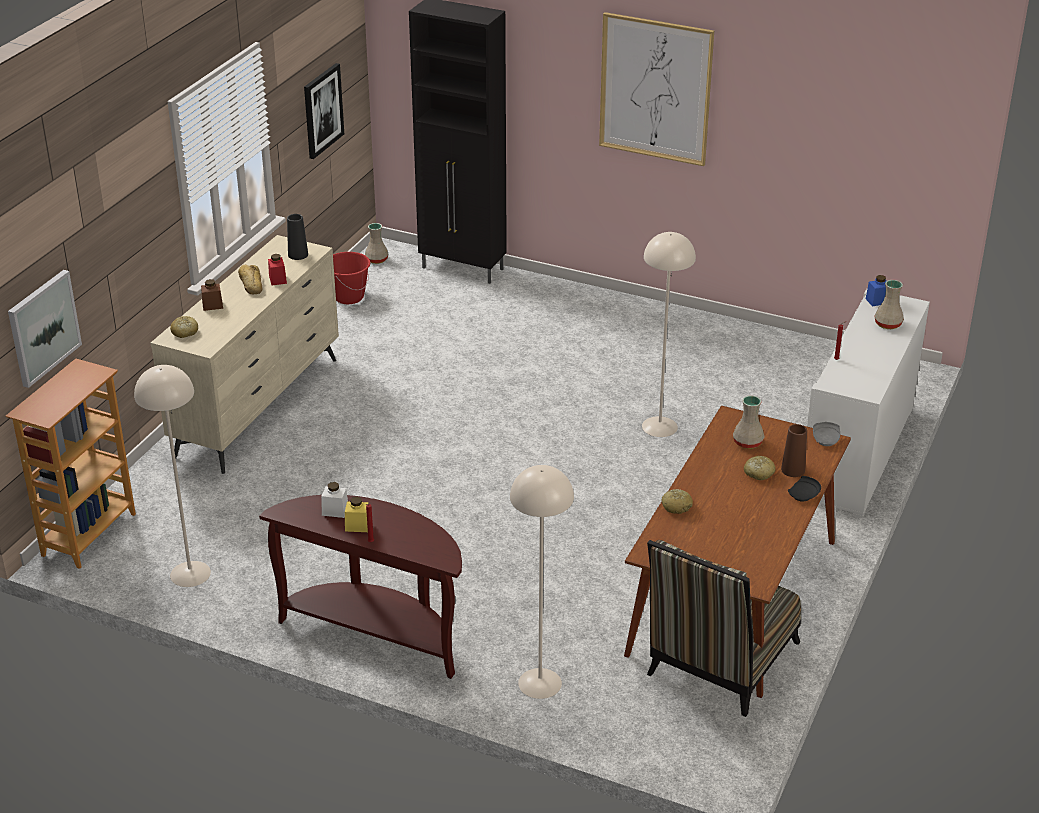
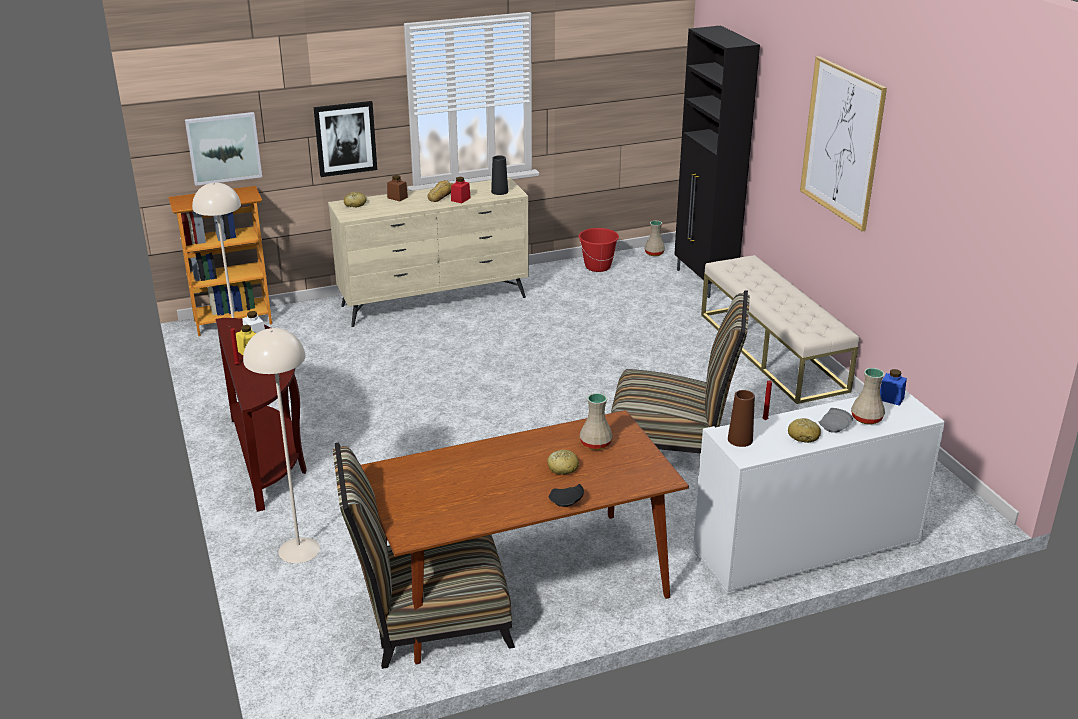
camera: 45 degrees right, 5 degrees down
picture [304,63,344,159] -> picture moved to [314,101,377,177]
beige floor lamp [642,232,696,437] -> chair [611,290,750,454]
bread [662,489,693,514] -> bread moved to [788,418,821,443]
brown vase [781,424,807,477] -> brown vase moved to [728,390,755,447]
grey plate [813,422,840,446] -> grey plate moved to [818,408,853,433]
none -> beige bench [701,255,859,404]

